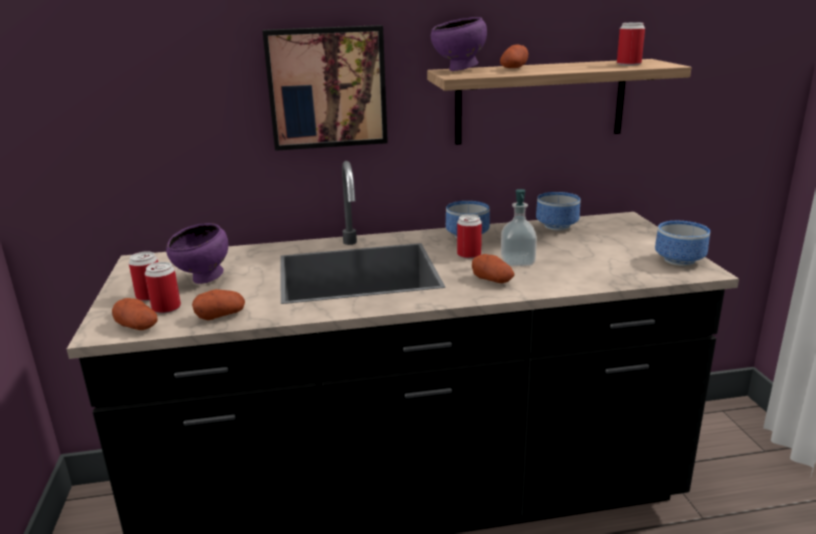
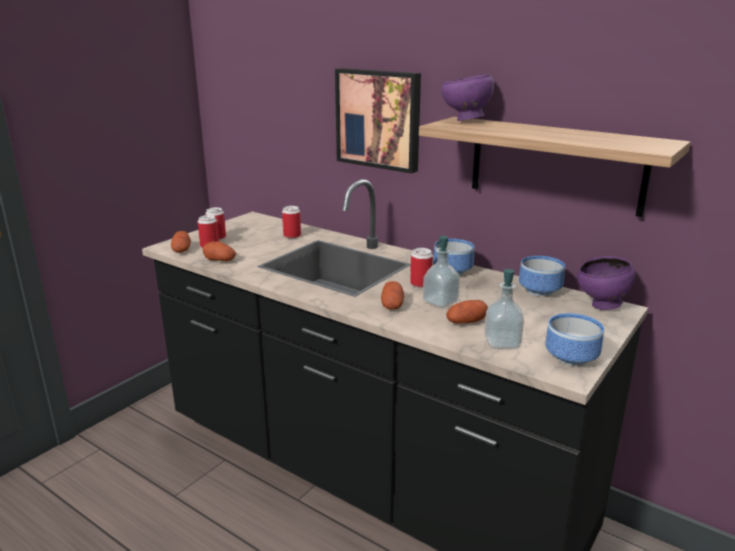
camera: 45 degrees right, 0 degrees up
purple bowl [166,223,228,284] -> purple bowl moved to [577,256,636,310]
potato [500,44,528,68] -> potato moved to [446,300,488,323]
can [617,23,645,66] -> can moved to [282,206,301,238]
none -> soap dispenser [484,269,524,349]

